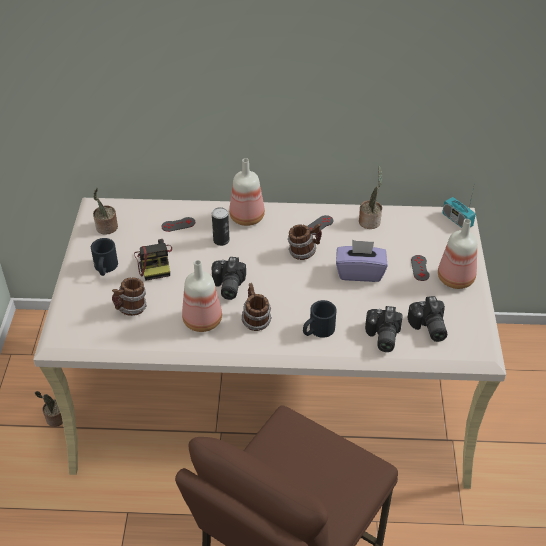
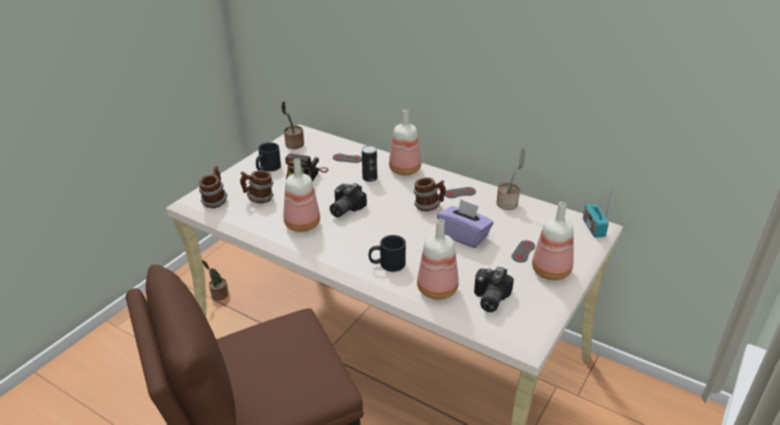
camera: 30 degrees right, 10 degrees down
mug [242,283,272,331] -> mug moved to [199,166,228,208]
camera [365,306,403,352] -> bottle [417,219,459,299]

